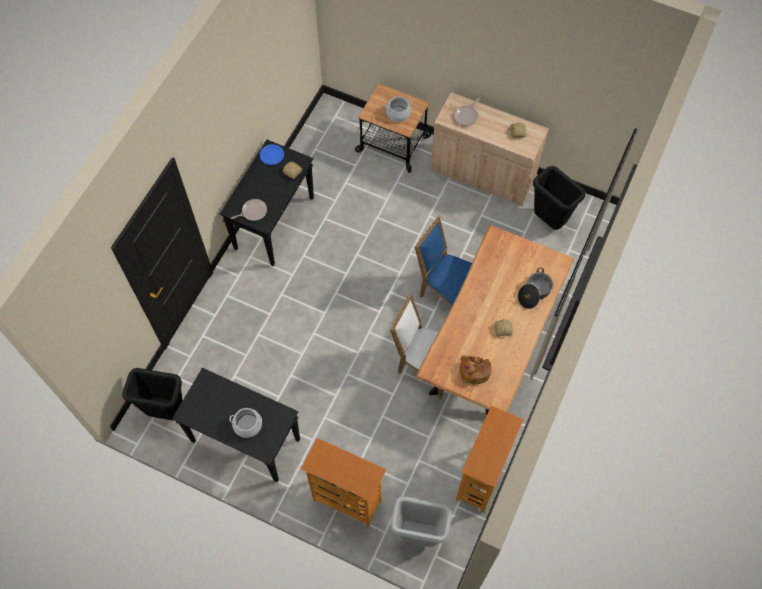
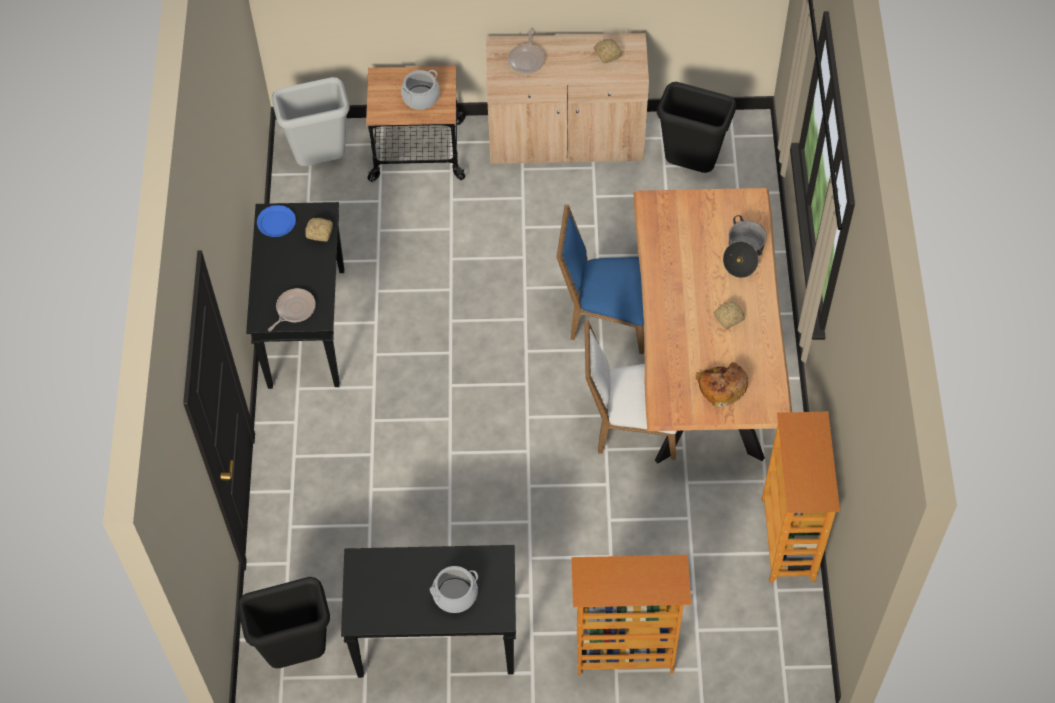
camera: 25 degrees left, 5 degrees down
grey trash can [391,496,452,547] -> grey trash can moved to [272,77,350,166]

